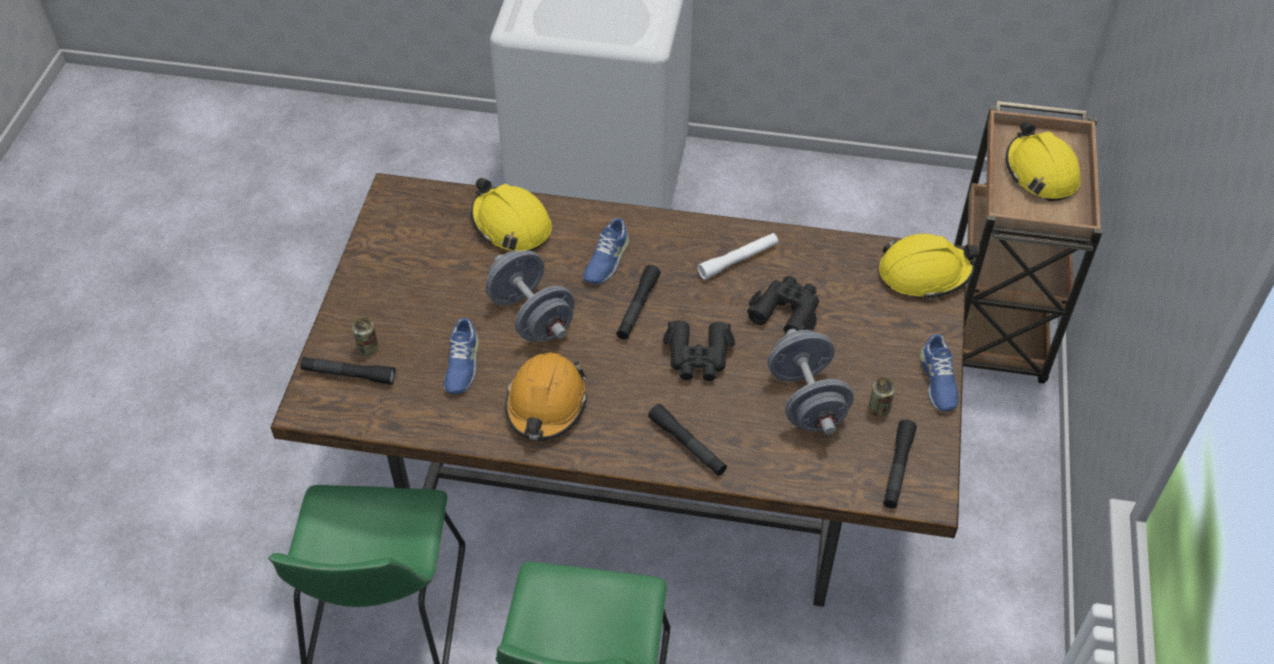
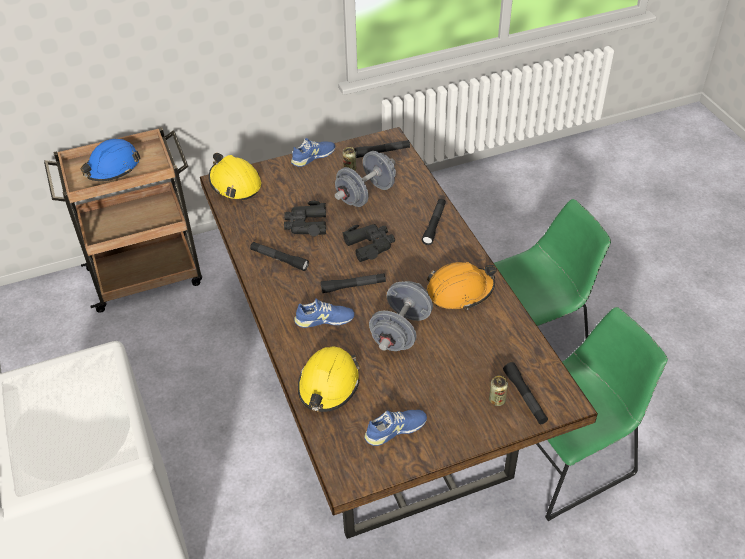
camera: 120 degrees left, 5 degrees down
blue shoe [444,318,479,394] -> blue shoe moved to [364,410,427,446]
white flashlight [697,233,778,280] -> black flashlight [250,242,309,271]
yellow hard hat [1006,121,1080,201] -> blue hard hat [80,139,141,181]

